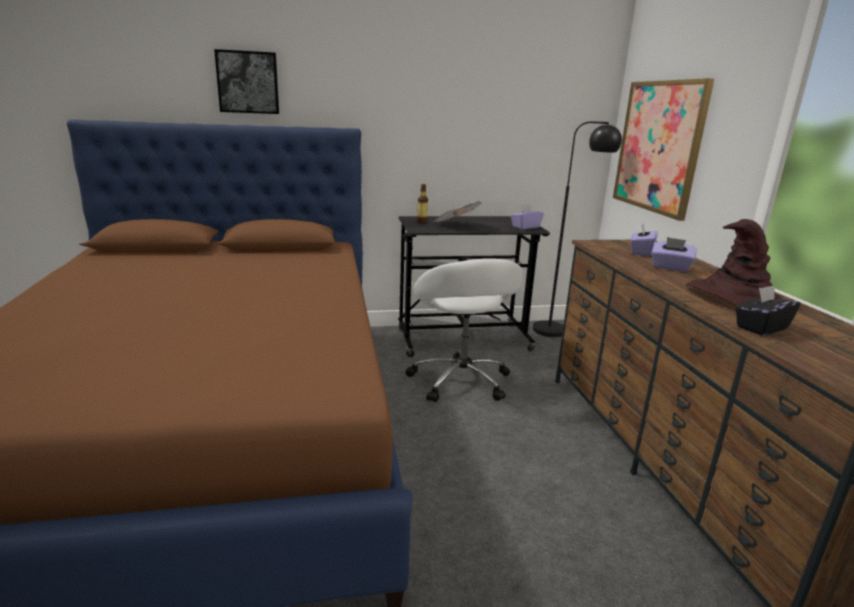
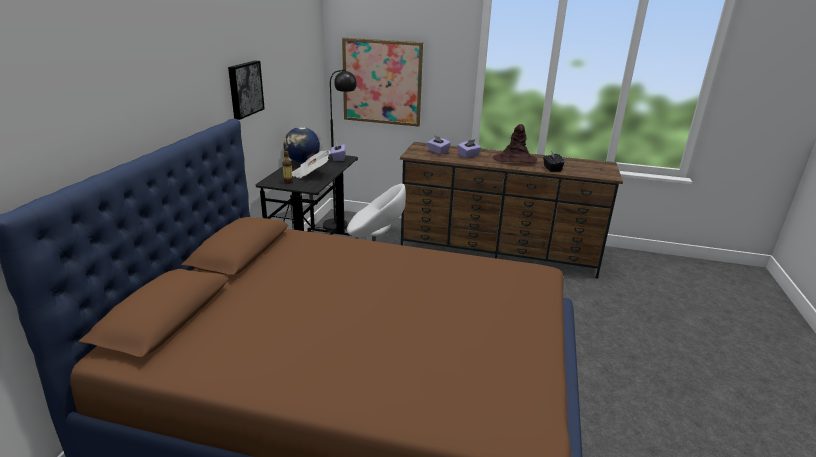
camera: 65 degrees left, 5 degrees up
picture [214,49,279,114] -> picture moved to [228,61,265,120]
none -> globe [284,127,320,163]

